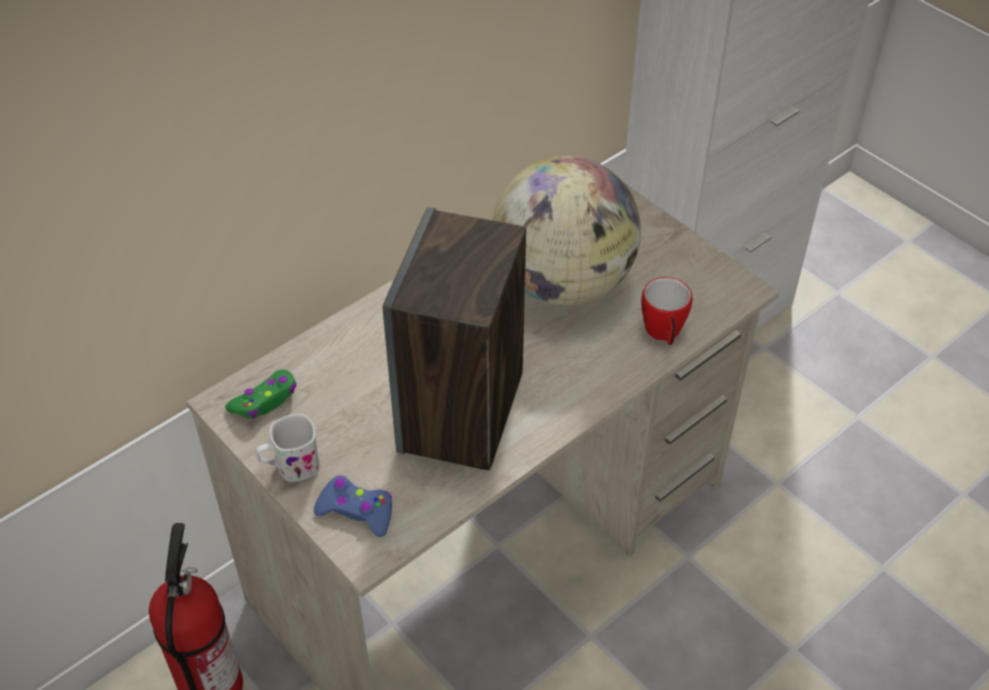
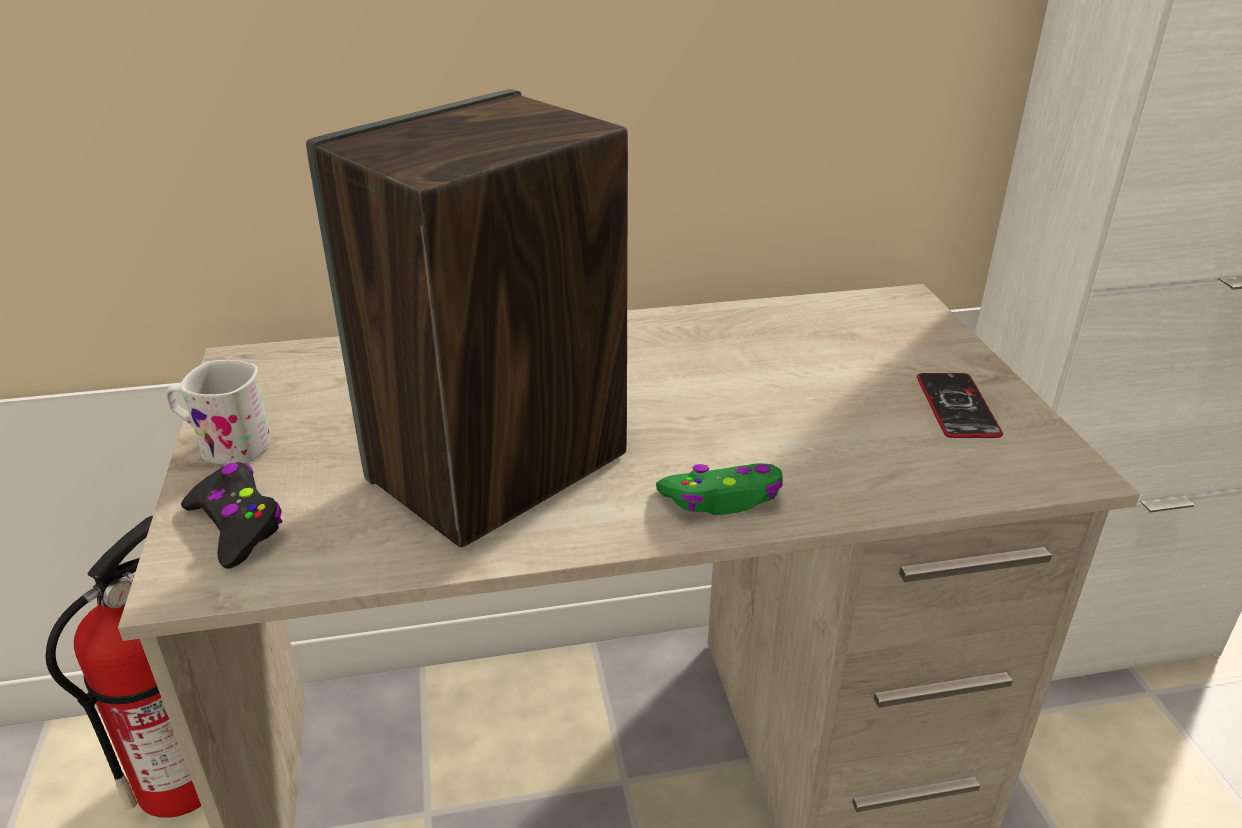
camera: 30 degrees right, 15 degrees down
green game controller [225,370,297,419] -> green game controller moved to [656,463,783,515]
blue game controller [314,475,392,537] -> black game controller [181,462,282,569]
globe [493,156,641,306] -> none
mug [641,277,693,345] -> none
none -> phone [917,373,1003,438]

